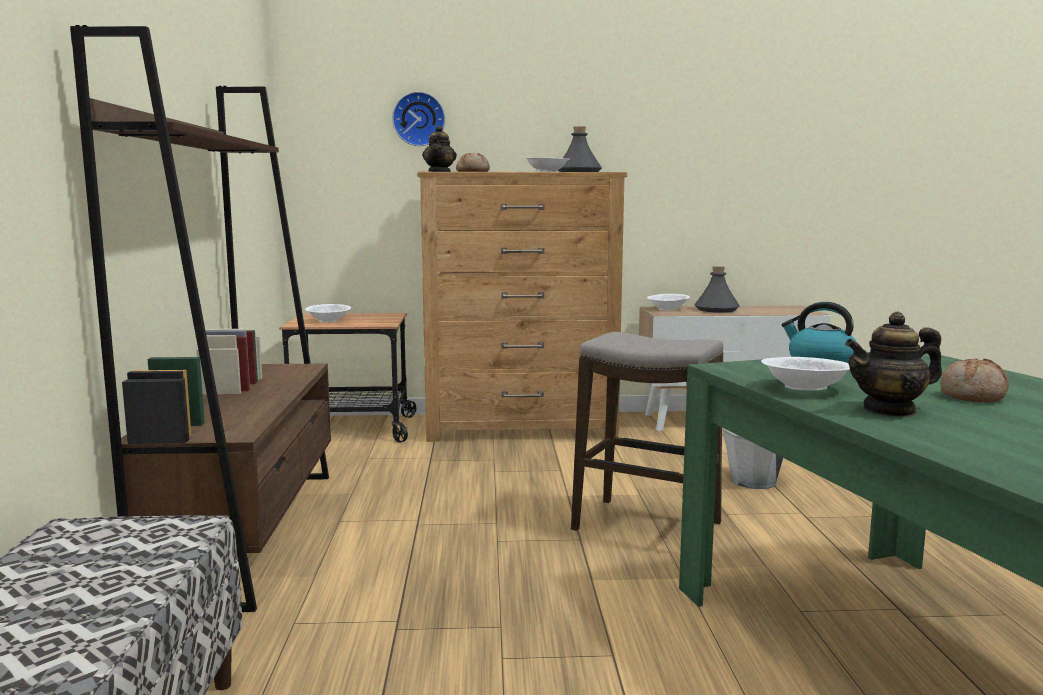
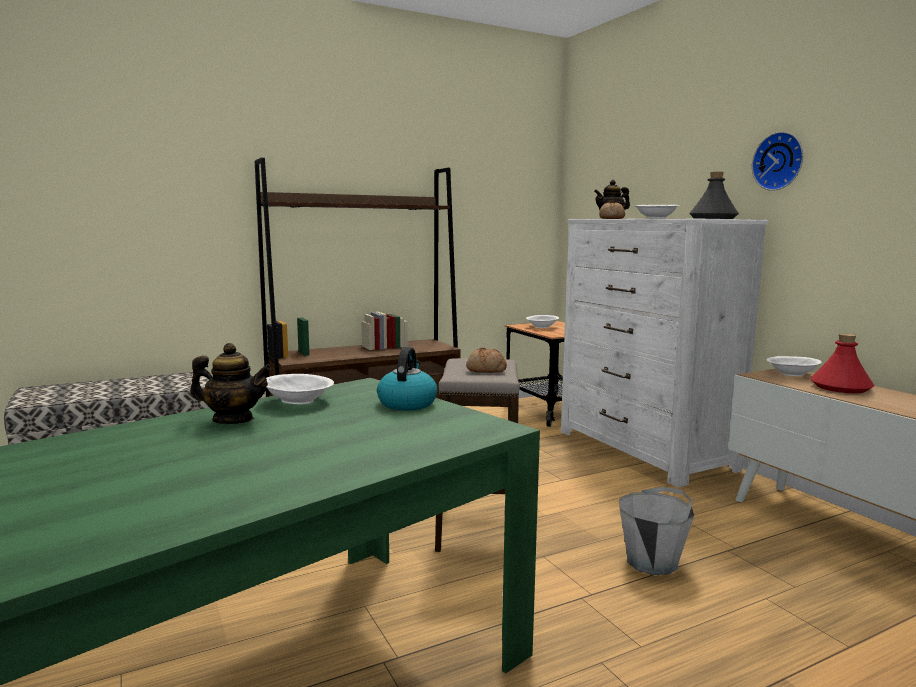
camera: 65 degrees right, 0 degrees up
wall clock [392,92,445,146] -> wall clock moved to [752,132,803,191]
brown dresser [417,172,627,442] -> white dresser [561,219,768,487]
grey bottle [694,266,740,313] -> red bottle [811,333,874,393]
teapot [845,311,942,417] -> teapot turned 135 degrees clockwise [190,343,271,424]
bread [940,358,1009,402] -> bread moved to [466,348,507,373]

